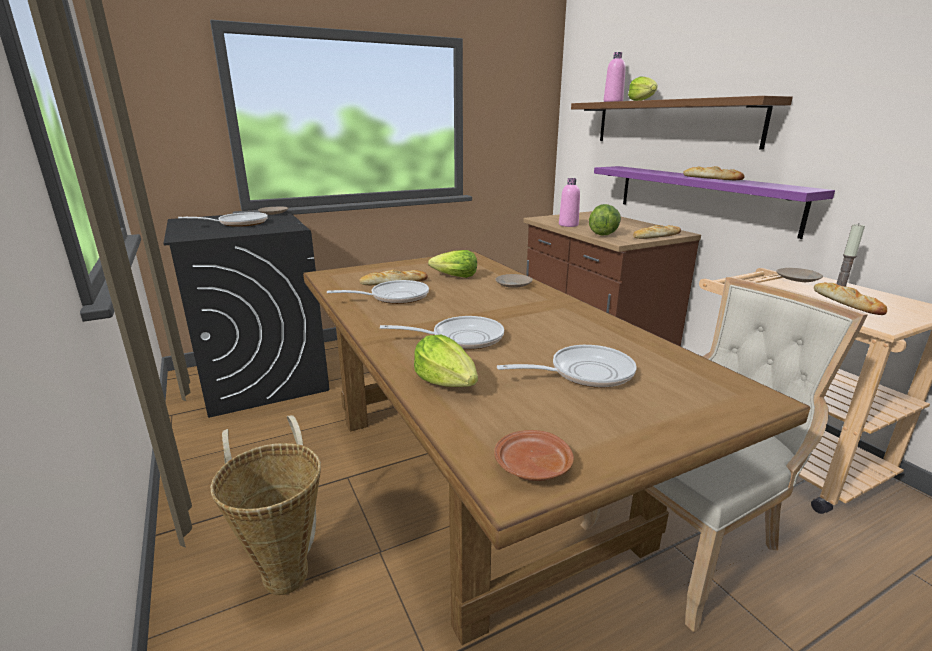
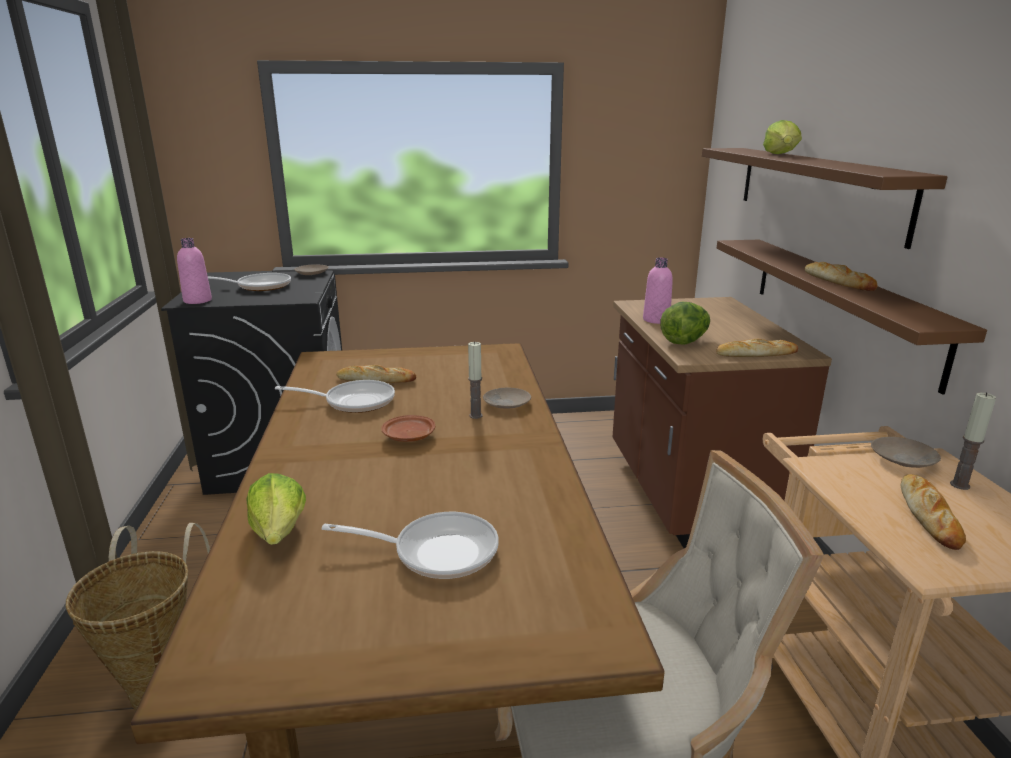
camera: 20 degrees right, 0 degrees up
frying pan [380,316,504,350] -> none
lettuce [428,250,477,278] -> none
brown plate [494,430,574,481] -> brown plate moved to [381,415,435,442]
purple shelf [594,166,835,239] -> brown shelf [717,240,987,394]
pink bottle [604,52,626,102] -> pink bottle moved to [177,238,212,304]
none -> candle [468,341,483,419]

